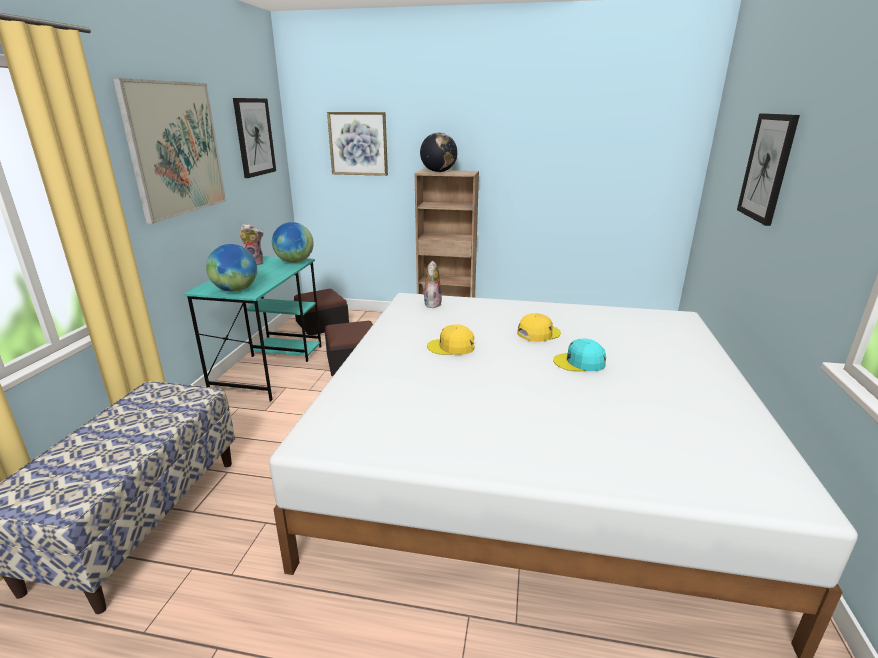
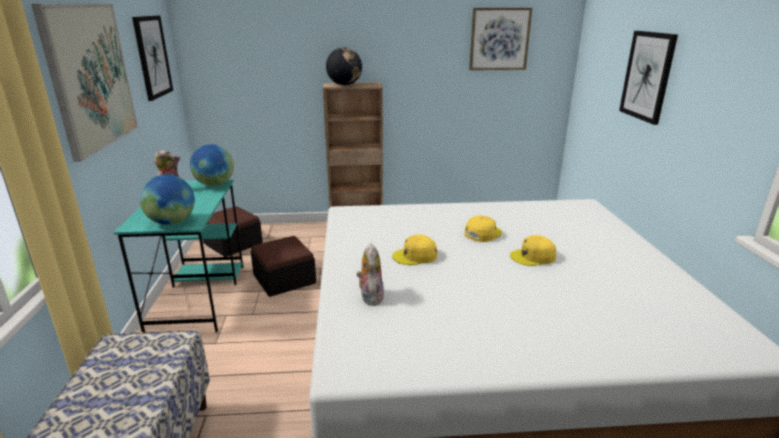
camera: 15 degrees left, 0 degrees up
picture [327,112,388,176] -> picture moved to [469,8,532,70]
plush toy [421,261,442,308] -> plush toy moved to [356,243,384,306]
turquoise cap [553,338,606,371] -> yellow cap [510,235,556,266]

